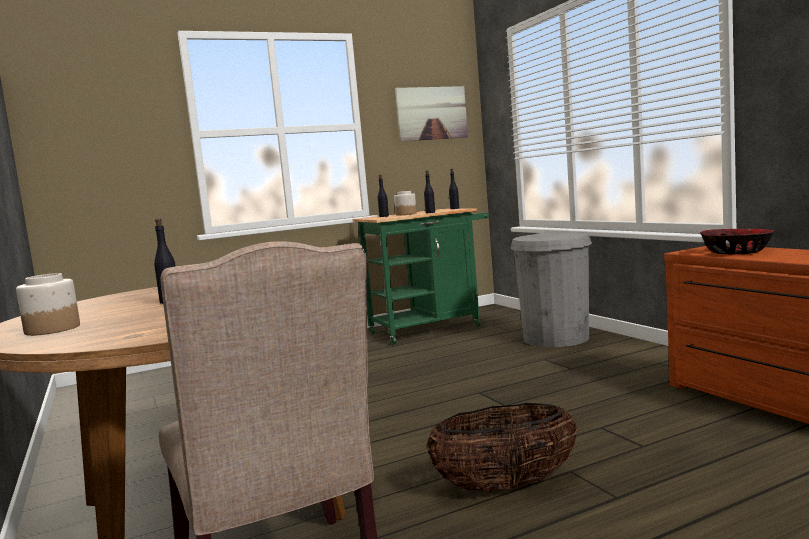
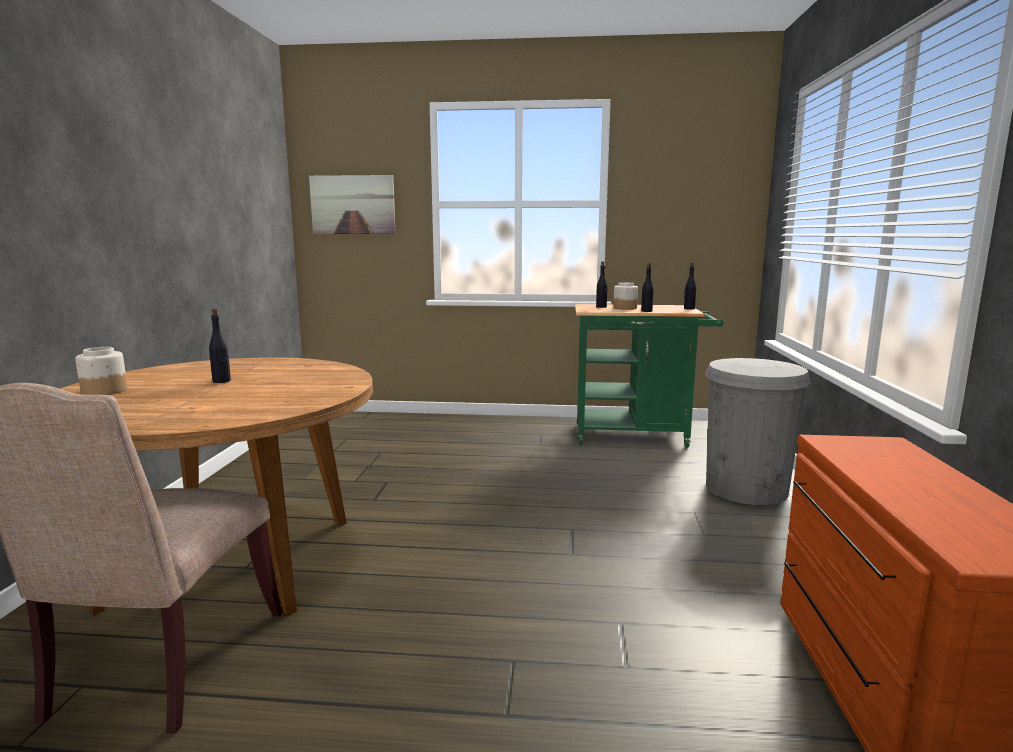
camera: 30 degrees right, 5 degrees up
picture [395,86,468,142] -> picture moved to [309,175,396,234]
basket [427,403,577,492] -> none
bowl [700,229,775,255] -> none

